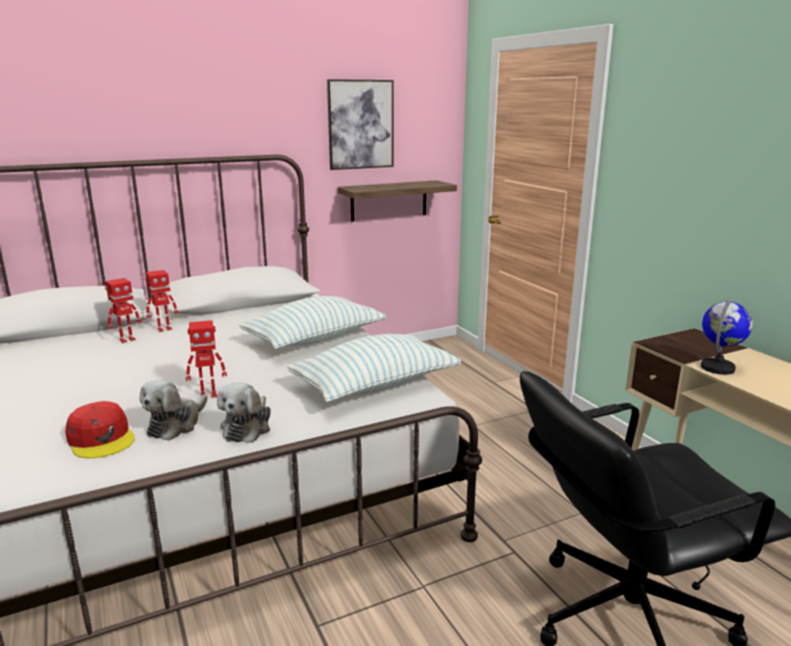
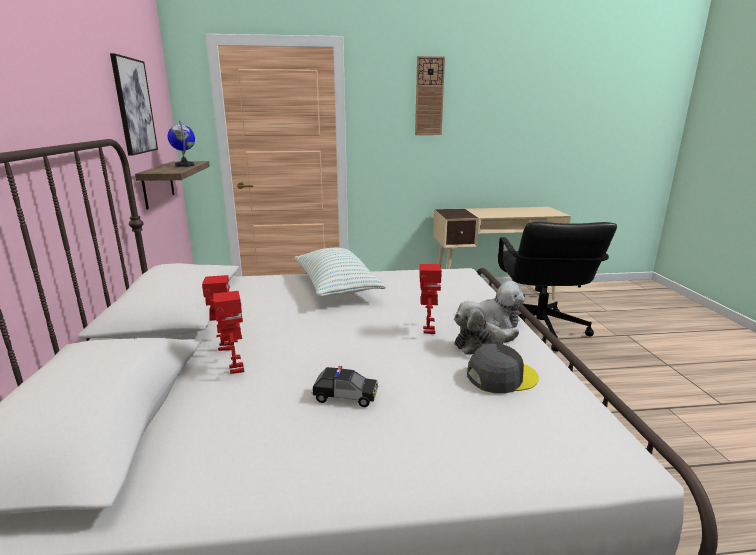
camera: 70 degrees left, 0 degrees up
red cap [65,401,135,458] -> grey cap [467,344,539,394]
plush toy [140,379,207,441] -> plush toy turned 120 degrees clockwise [454,301,519,355]
pillow [287,334,461,402] -> none
globe [701,299,753,375] -> globe moved to [168,121,195,167]
none -> toy car [312,366,378,407]
none -> wall clock [415,56,445,135]

